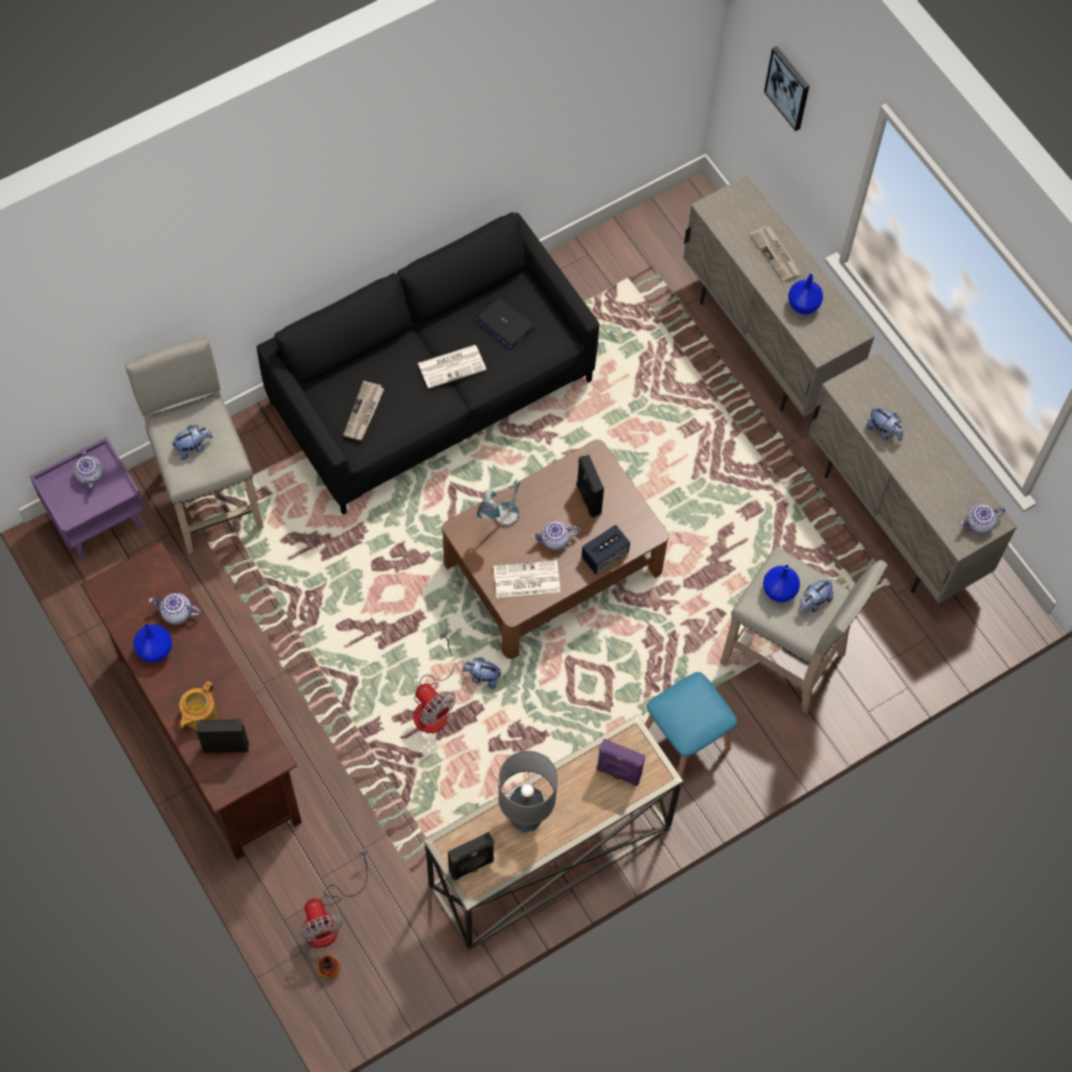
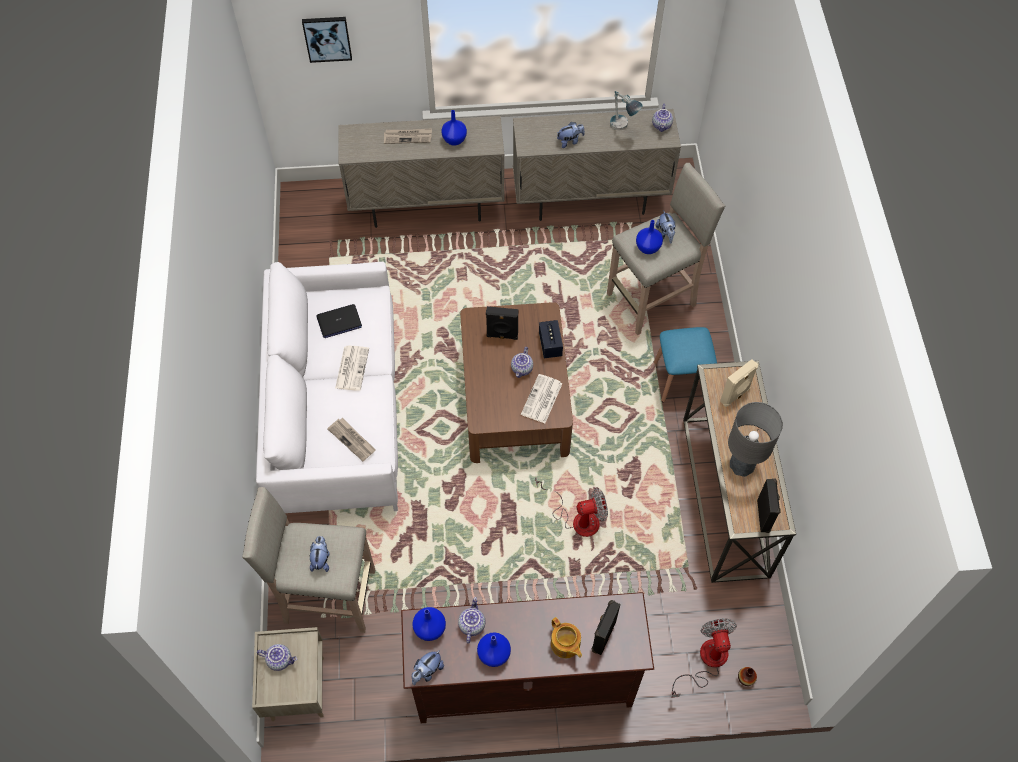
camera: 60 degrees left, 5 degrees down
purple nightstand [30,437,145,561] -> beige nightstand [252,627,324,721]
teapot [149,593,201,625] -> teapot turned 150 degrees clockwise [458,597,486,644]
black sofa [257,212,599,515] -> white sofa [256,262,398,513]
fan [299,849,368,947] -> fan turned 105 degrees counterclockwise [672,618,737,698]
plush toy [462,657,502,689] -> plush toy moved to [412,650,444,685]
table lamp [477,481,520,526] -> table lamp moved to [610,91,643,130]
purple speaker [596,739,645,786] -> beige speaker [720,359,758,407]
none -> blue vase [412,607,446,641]

